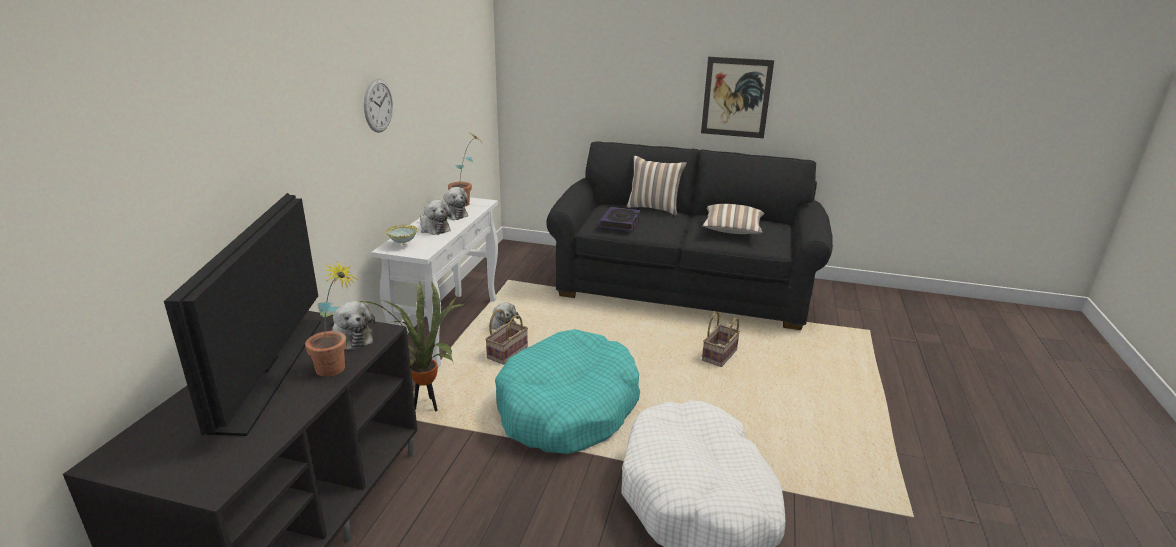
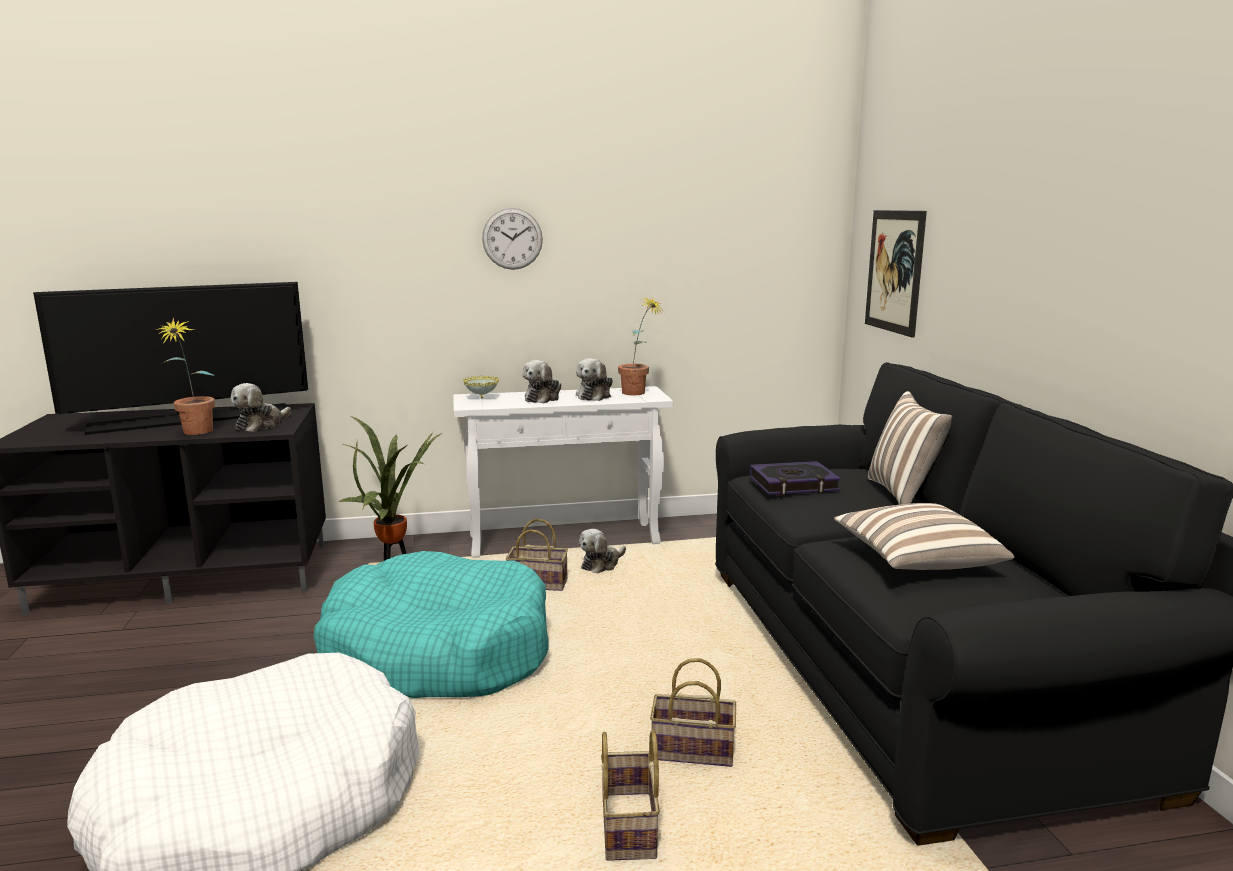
camera: 65 degrees right, 10 degrees down
picture [701,57,774,138] -> picture moved to [865,210,927,338]
none -> basket [601,730,660,861]

